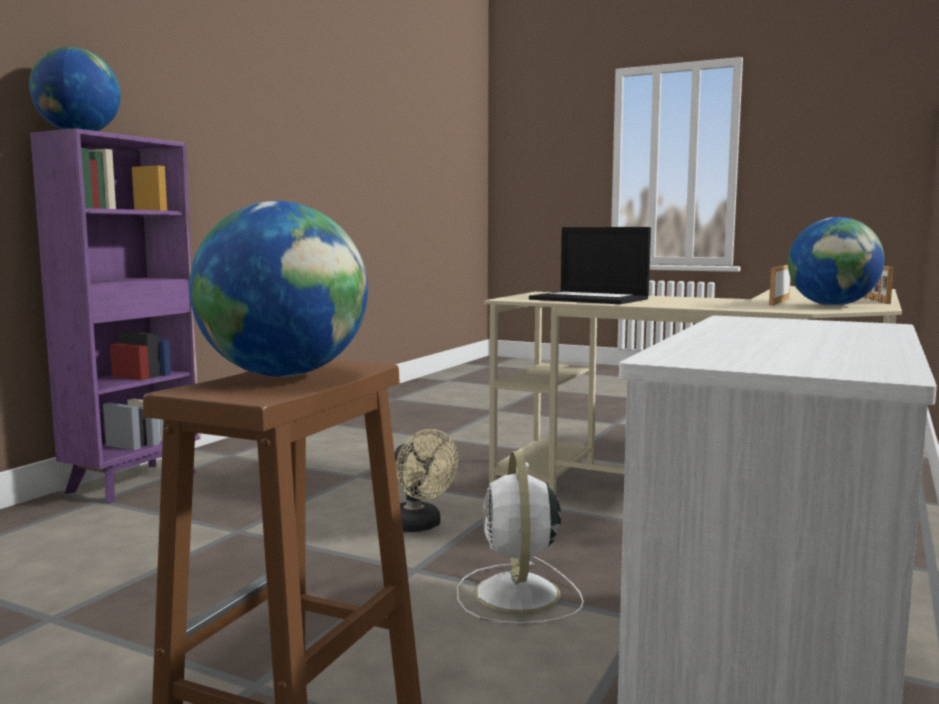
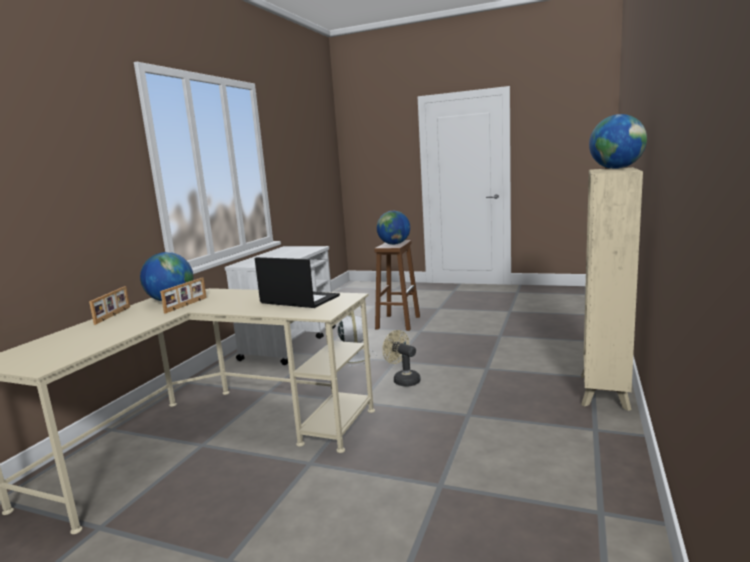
camera: 175 degrees right, 5 degrees up
purple bookcase [30,128,201,503] -> beige bookcase [581,167,643,411]

